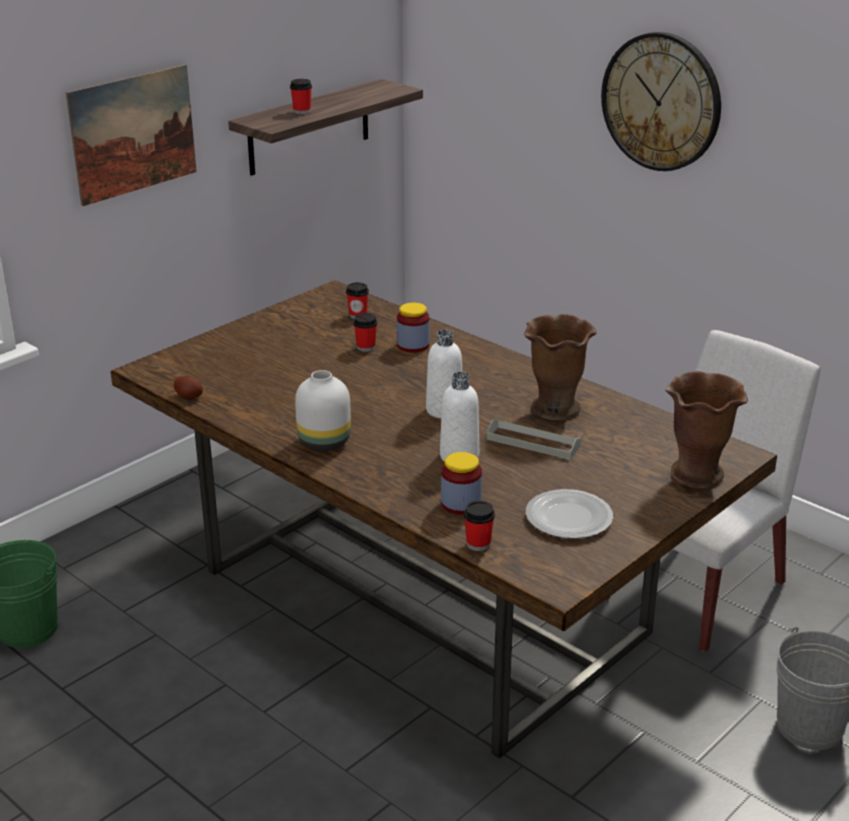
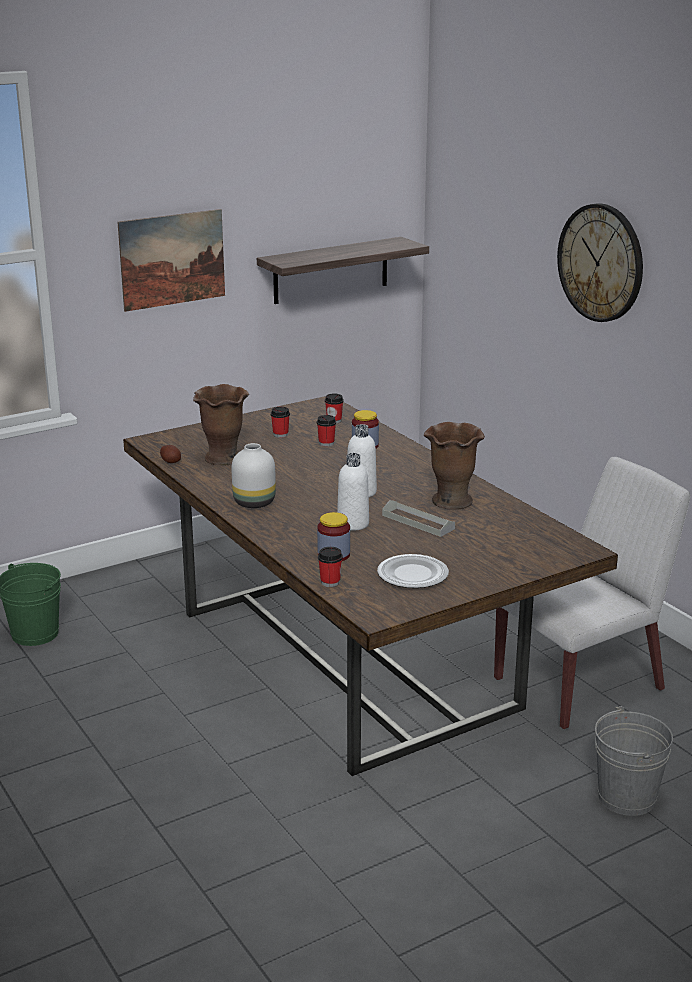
camera: 15 degrees right, 5 degrees down
cup [290,79,312,114] -> cup moved to [271,407,290,438]
brown vase [665,371,748,488] -> brown vase moved to [193,384,249,466]

